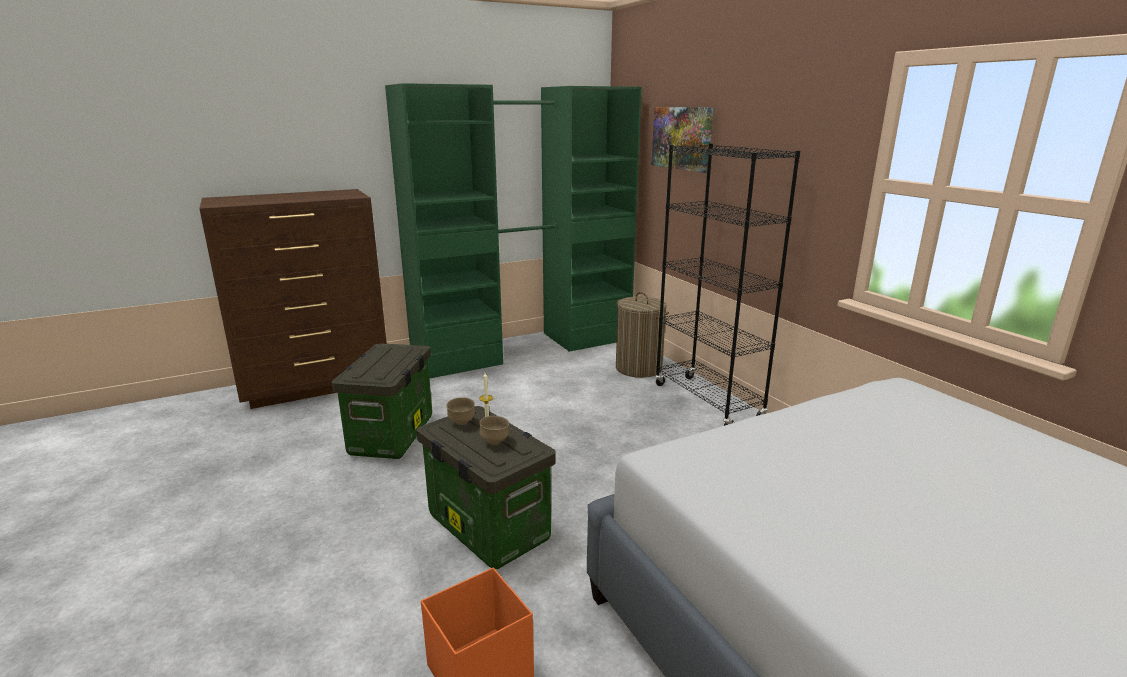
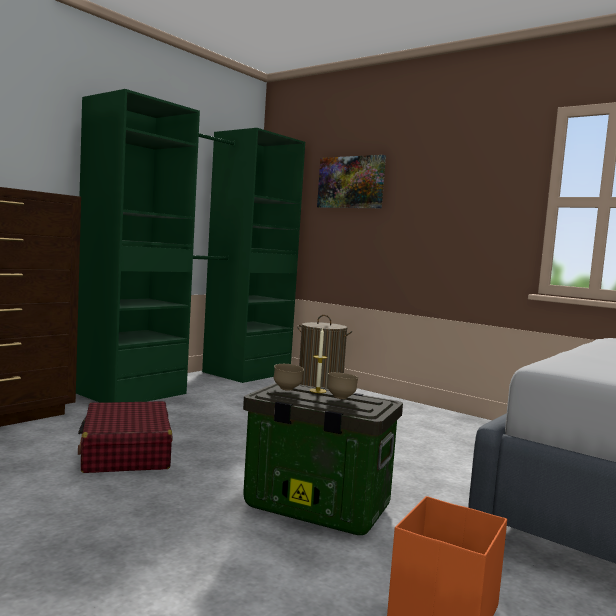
camera: 25 degrees left, 15 degrees down
storage box [332,343,432,459] -> red suitcase [78,401,172,473]
black bookcase [655,144,800,426] -> none

